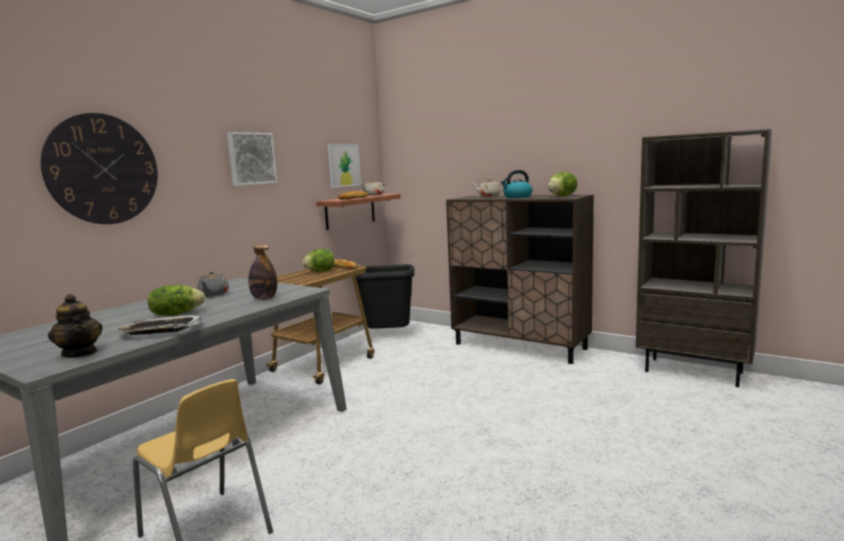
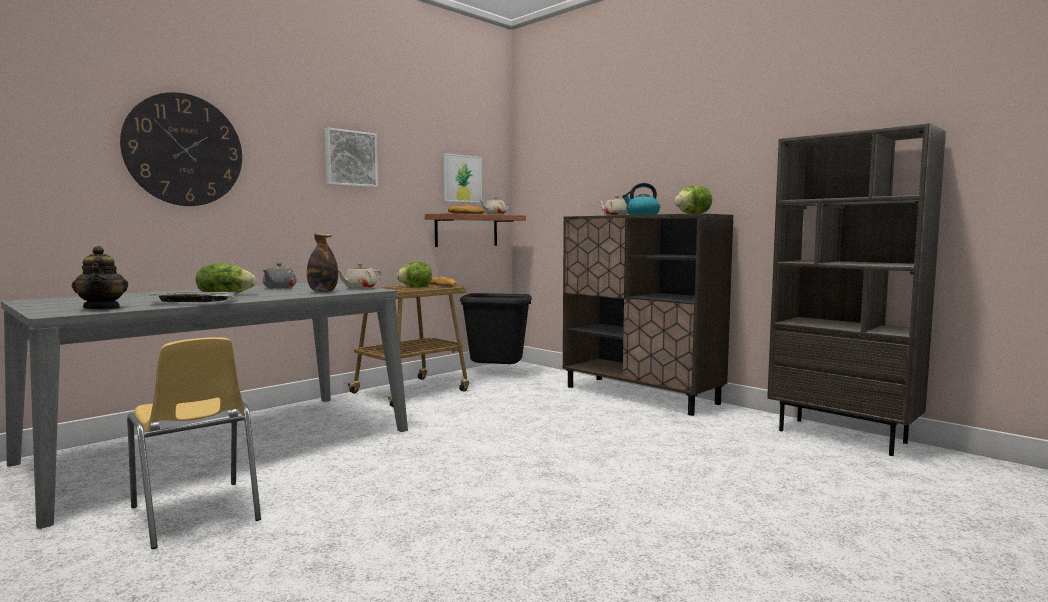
camera: 10 degrees right, 5 degrees down
none -> beige teapot [338,263,381,289]

